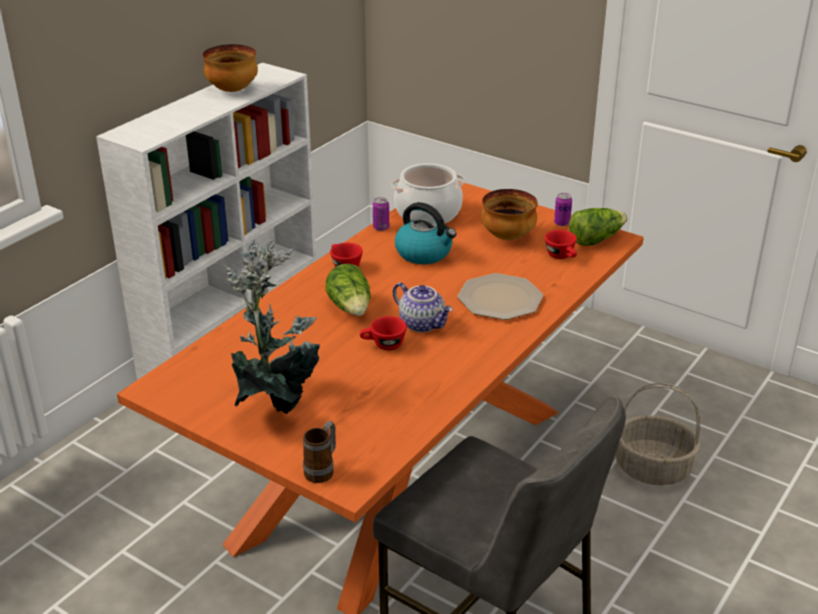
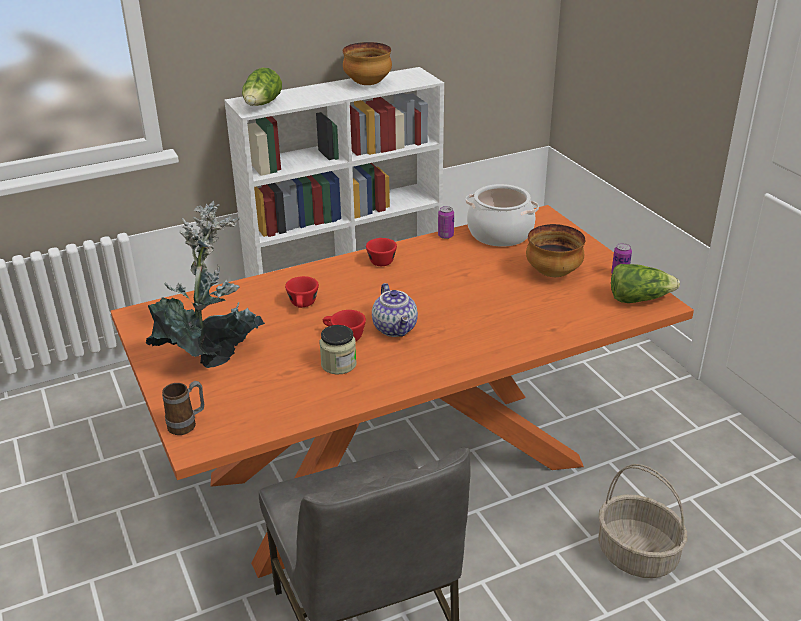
camera: 30 degrees right, 0 degrees up
lettuce [326,264,371,316] -> lettuce moved to [242,67,282,106]
kettle [395,202,456,264] -> none
plate [457,273,543,320] -> none
red cup [545,230,577,259] -> red cup moved to [285,276,319,308]
none -> jar [320,325,357,375]

